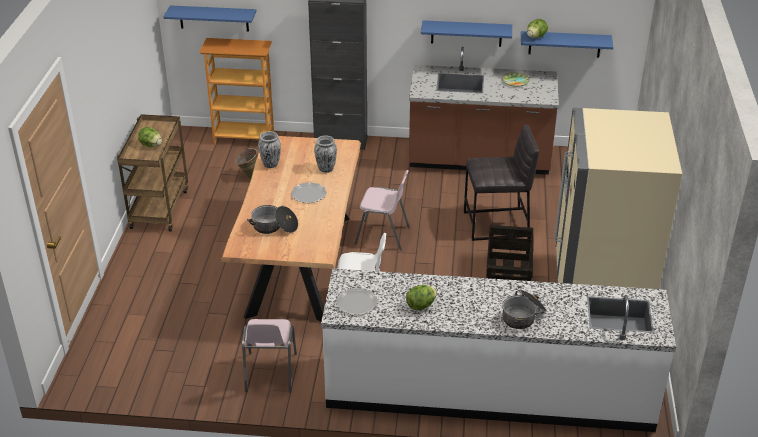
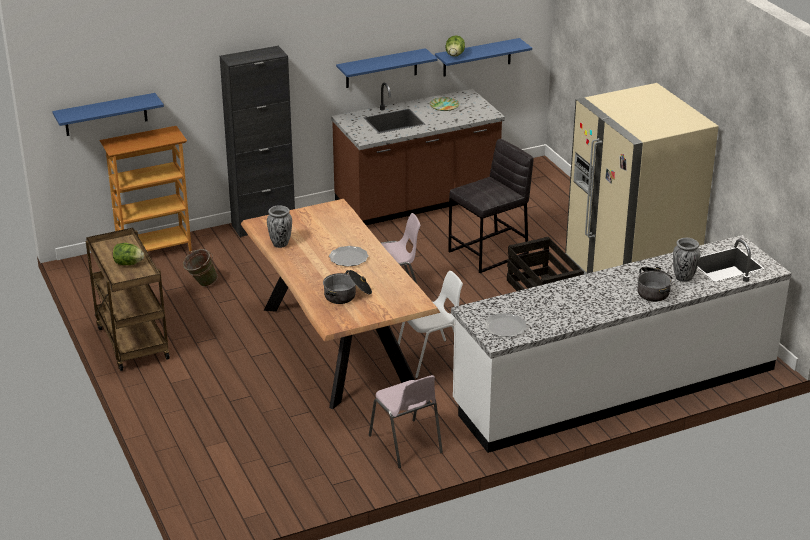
camera: 30 degrees left, 5 degrees down
vase [314,136,337,173] -> vase moved to [673,238,700,282]
lettuce [406,285,437,310] -> none

